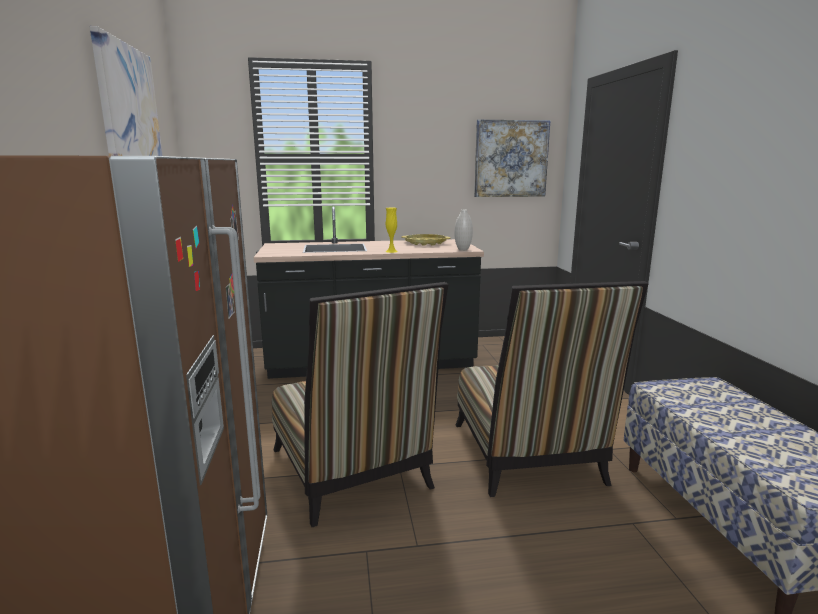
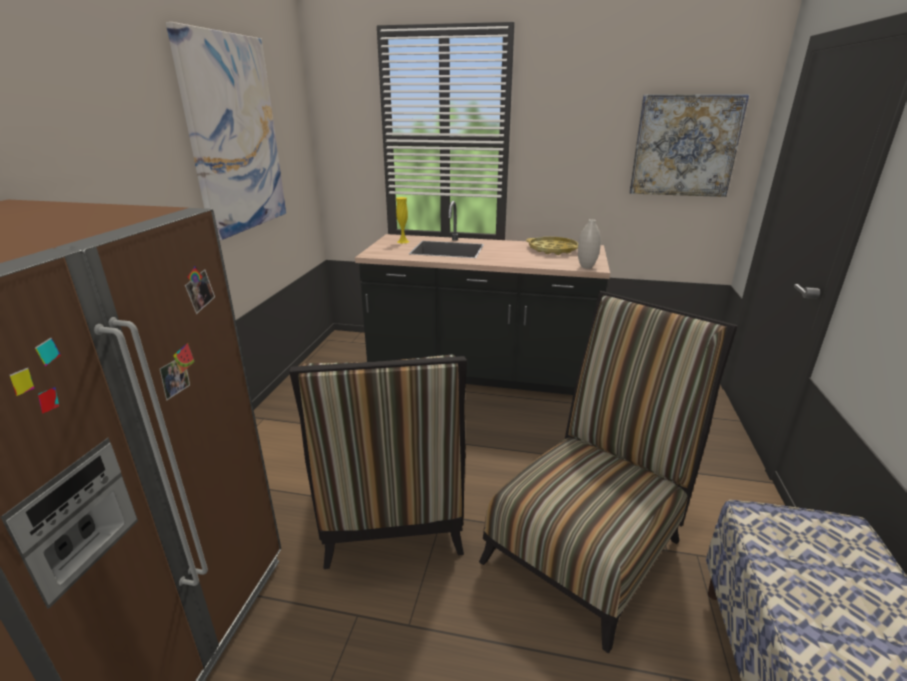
camera: 20 degrees right, 10 degrees up
yellow vase [386,208,398,253] -> yellow vase moved to [396,197,409,243]
chair [456,281,649,497] -> chair turned 150 degrees counterclockwise [479,291,738,653]

